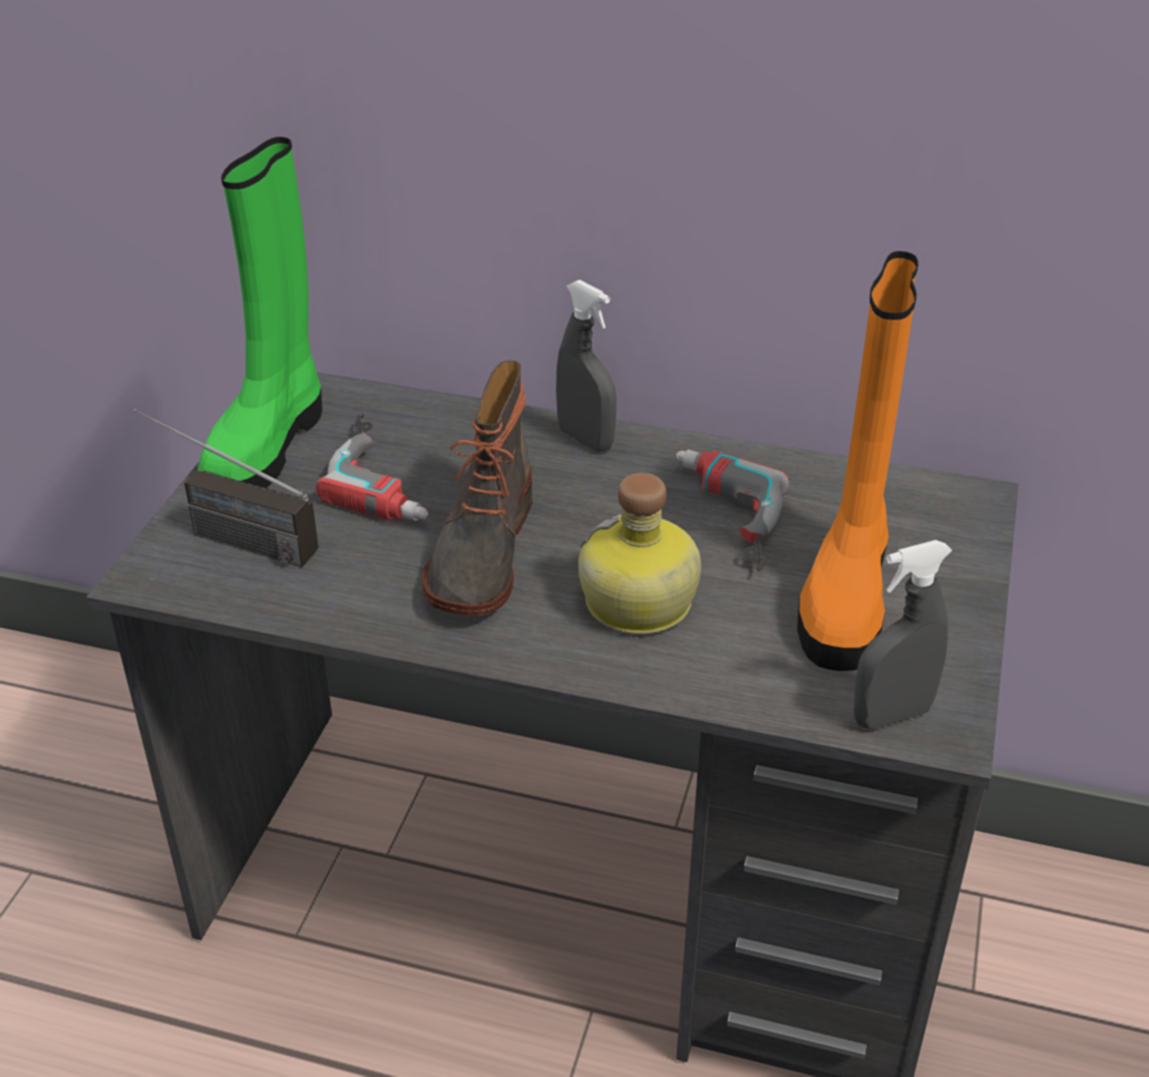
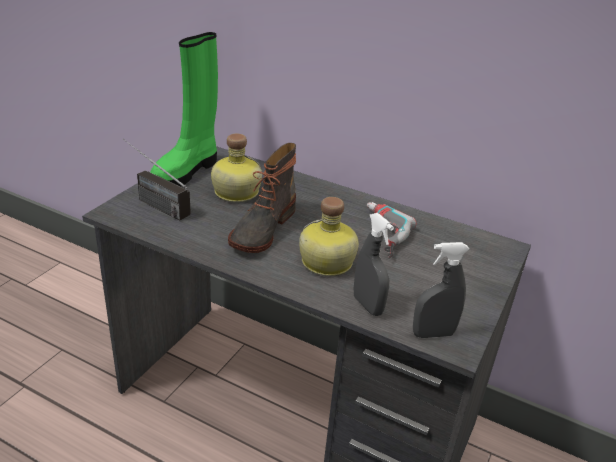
camera: 10 degrees right, 5 degrees down
power drill [316,413,429,521] -> bottle [211,134,262,202]
grey spray bottle [556,280,617,452] -> grey spray bottle moved to [354,213,394,316]
orange boot [797,251,918,671] -> none

